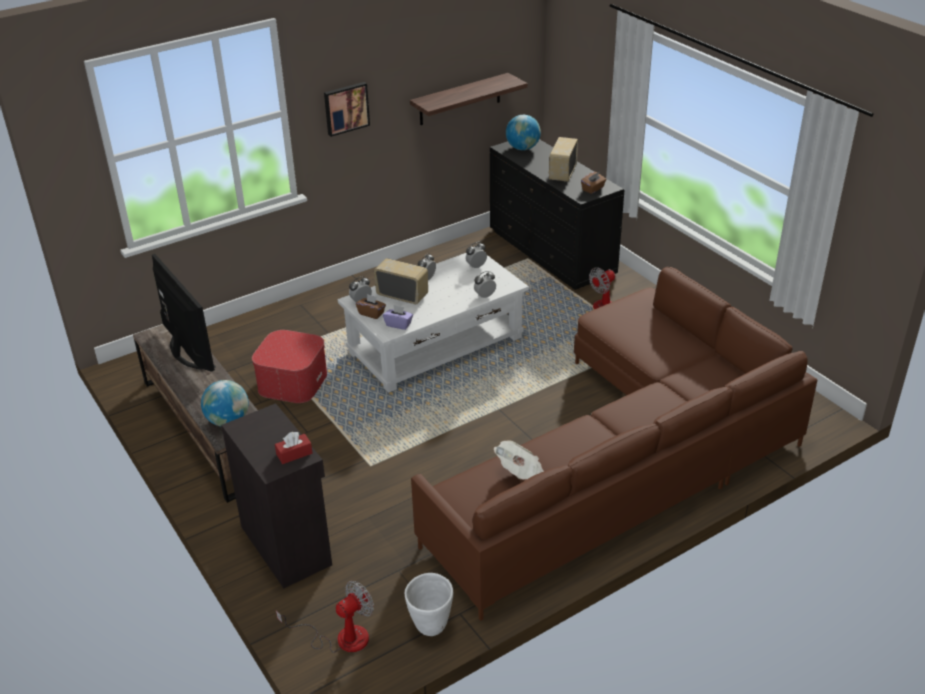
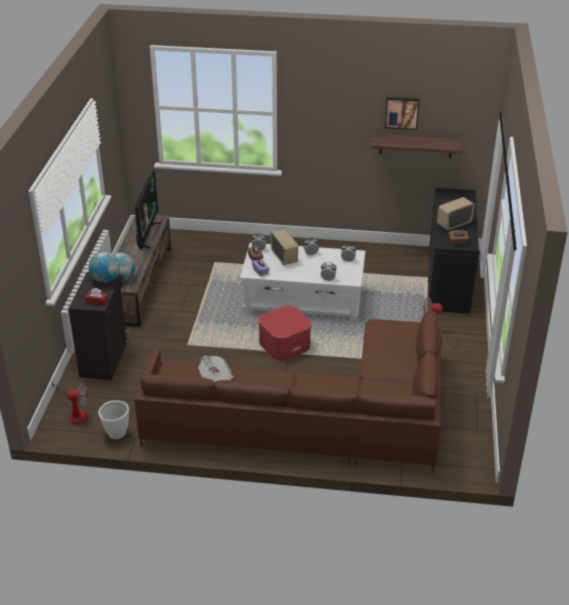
camera: 40 degrees right, 0 degrees up
ottoman [252,330,327,403] -> ottoman moved to [258,306,311,361]
picture [324,82,370,137] -> picture moved to [385,97,420,130]
globe [506,115,541,150] -> globe moved to [89,252,120,283]

